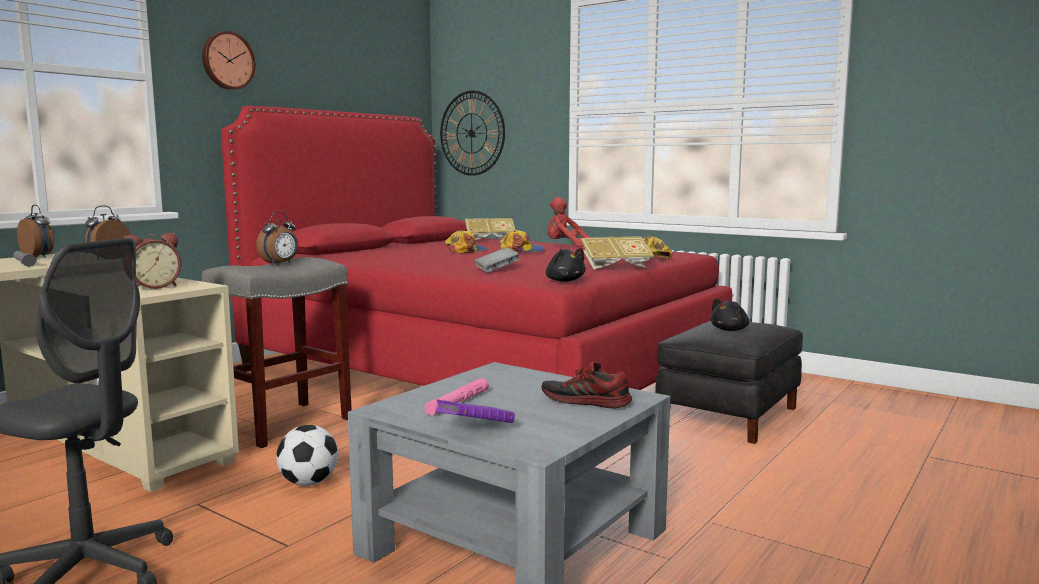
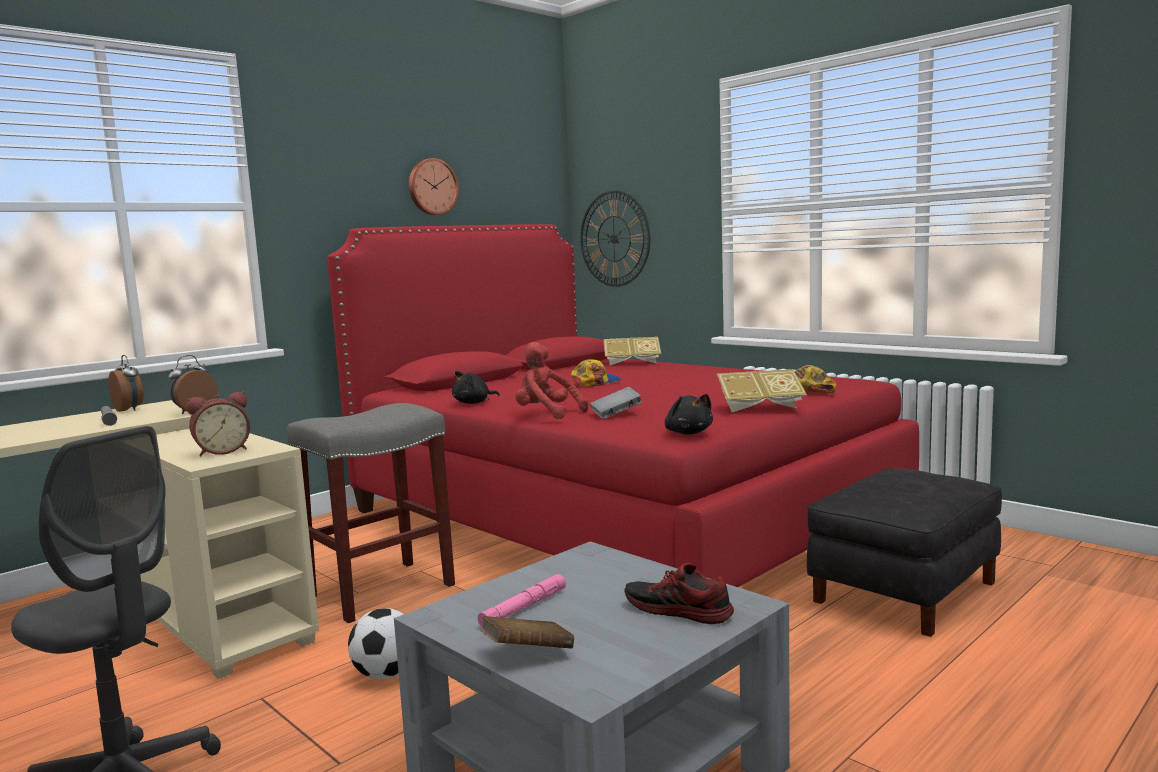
camera: 10 degrees right, 0 degrees up
wall clock [202,31,256,90] -> wall clock moved to [409,158,459,215]
alarm clock [256,212,298,265] -> none
purple book [435,399,515,423] -> brown book [481,616,574,649]
cap [499,230,544,253] -> none
red plush toy [547,197,592,247] -> red plush toy moved to [515,342,588,419]
black plush toy [710,298,749,331] -> black plush toy moved to [452,371,499,404]

